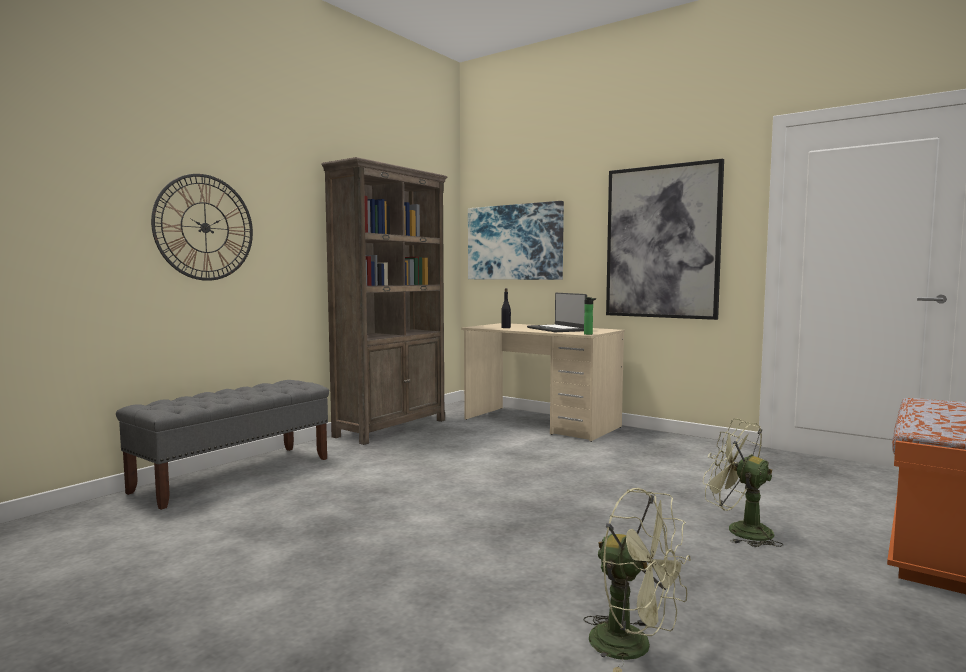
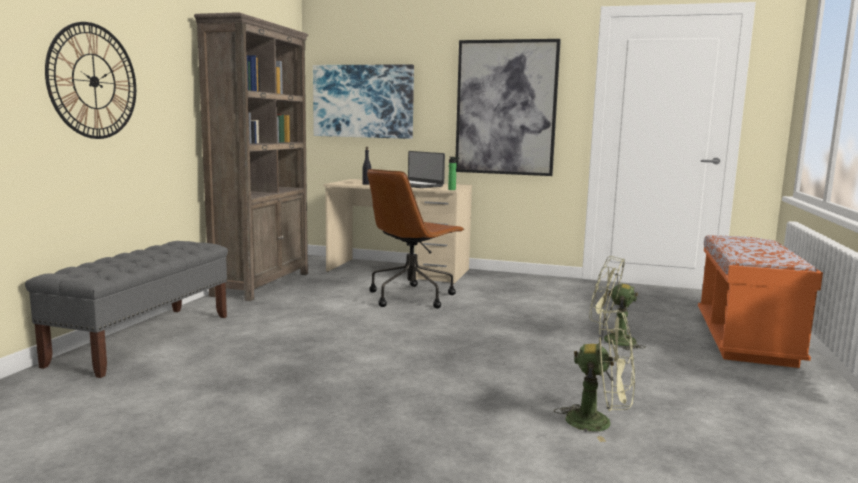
camera: 20 degrees left, 5 degrees up
none -> brown office chair [367,169,465,309]

